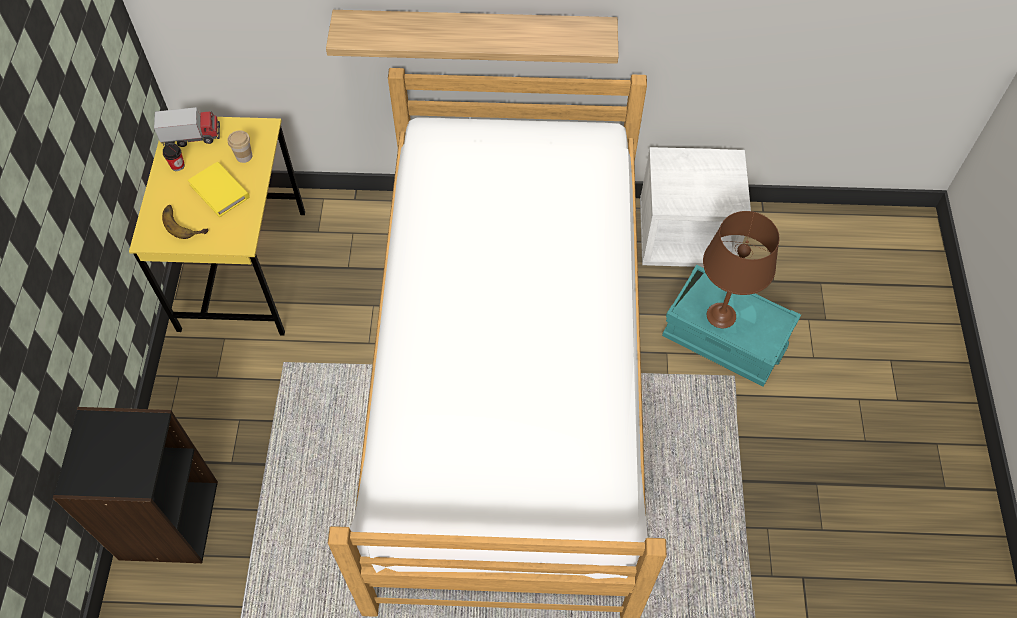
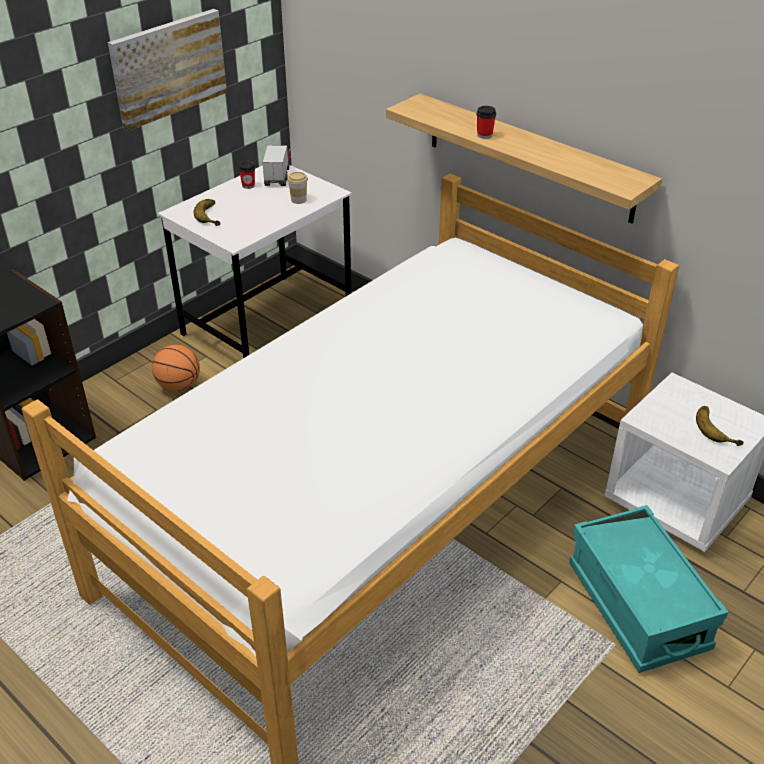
camera: 40 degrees right, 20 degrees down
yellow desk [129,117,305,335] -> white desk [158,165,352,358]
toy truck [154,107,220,147] -> toy truck turned 120 degrees counterclockwise [263,145,290,186]
yellow book [188,162,250,217] -> none
brown table lamp [703,211,779,328] -> none
none -> picture [108,9,227,131]
none -> basketball [152,345,200,391]
none -> cup [476,106,496,139]
none -> banana [696,406,744,446]

